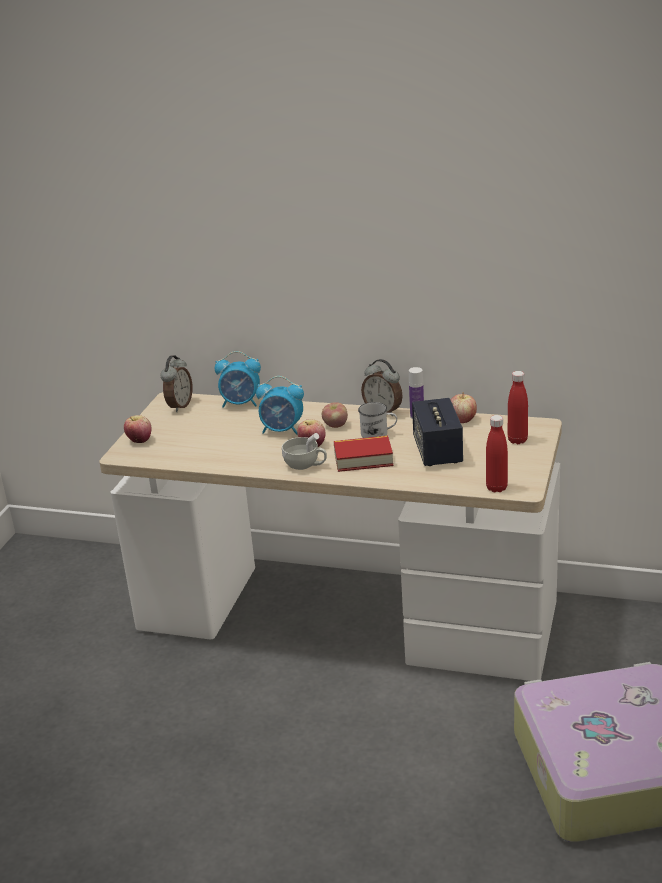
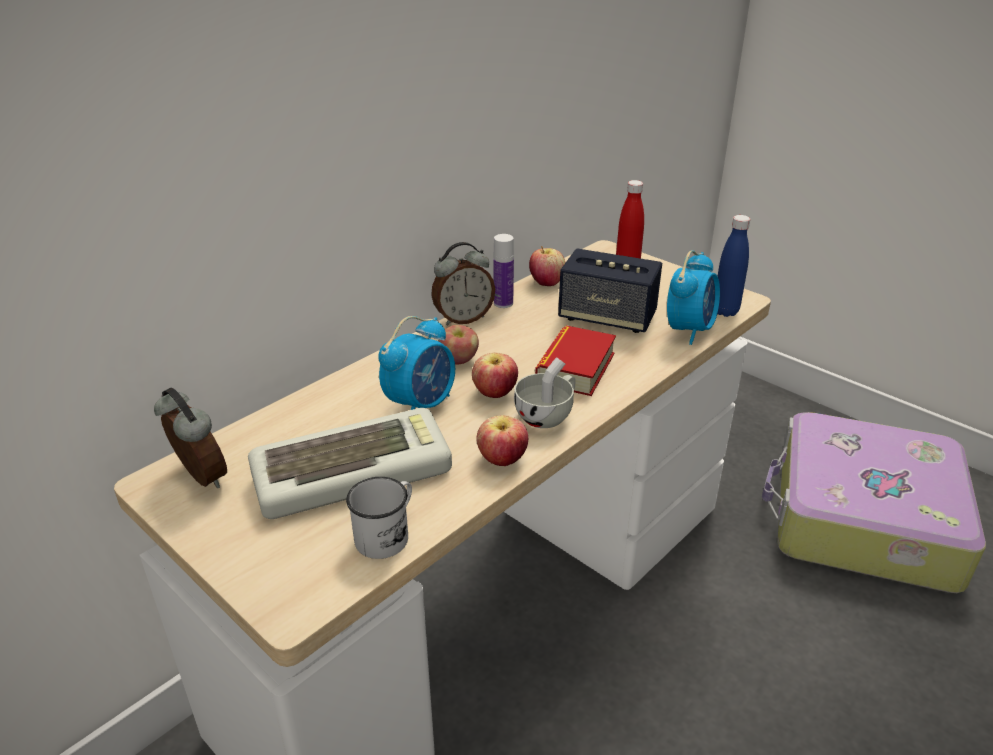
camera: 65 degrees left, 5 degrees up
apple [124,415,151,443] -> apple moved to [476,415,528,466]
alarm clock [215,351,261,408] -> alarm clock moved to [667,250,720,345]
white mug [358,402,397,438] -> white mug moved to [346,477,412,559]
red bottle [486,415,508,492] -> blue bottle [717,215,750,317]
none -> keyboard [248,408,452,519]

